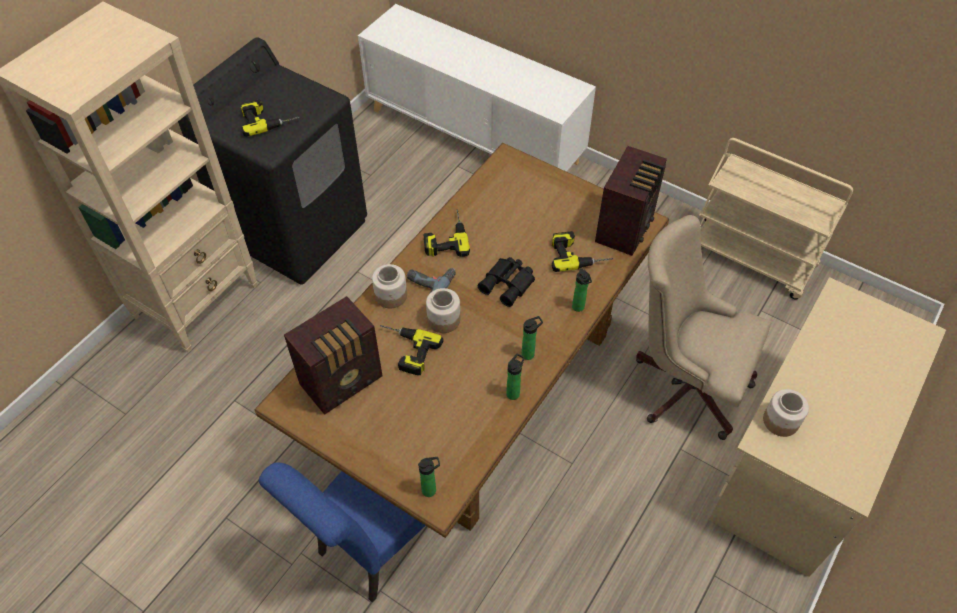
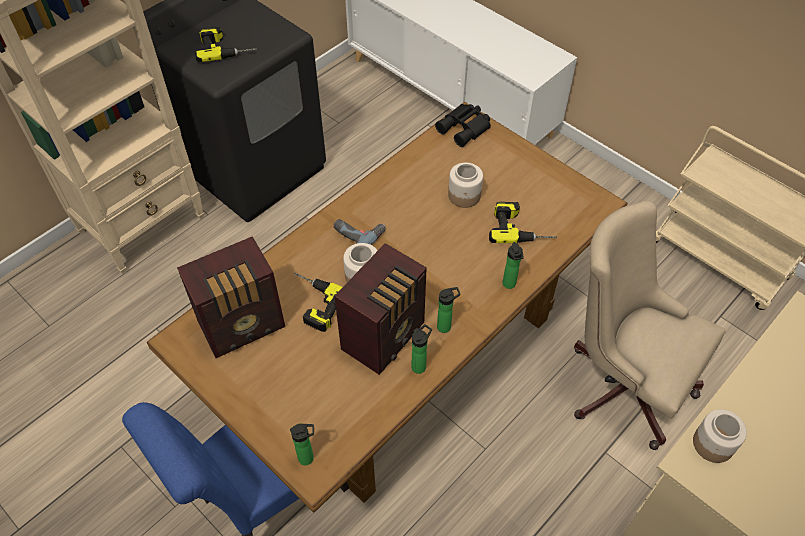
camera: 10 degrees right, 0 degrees up
jar [372,264,407,308] -> jar moved to [448,163,483,208]
power drill [423,209,470,257] -> none
black binoculars [478,257,535,307] -> black binoculars moved to [435,104,491,147]
radio [595,146,667,256] -> radio moved to [334,243,427,375]

